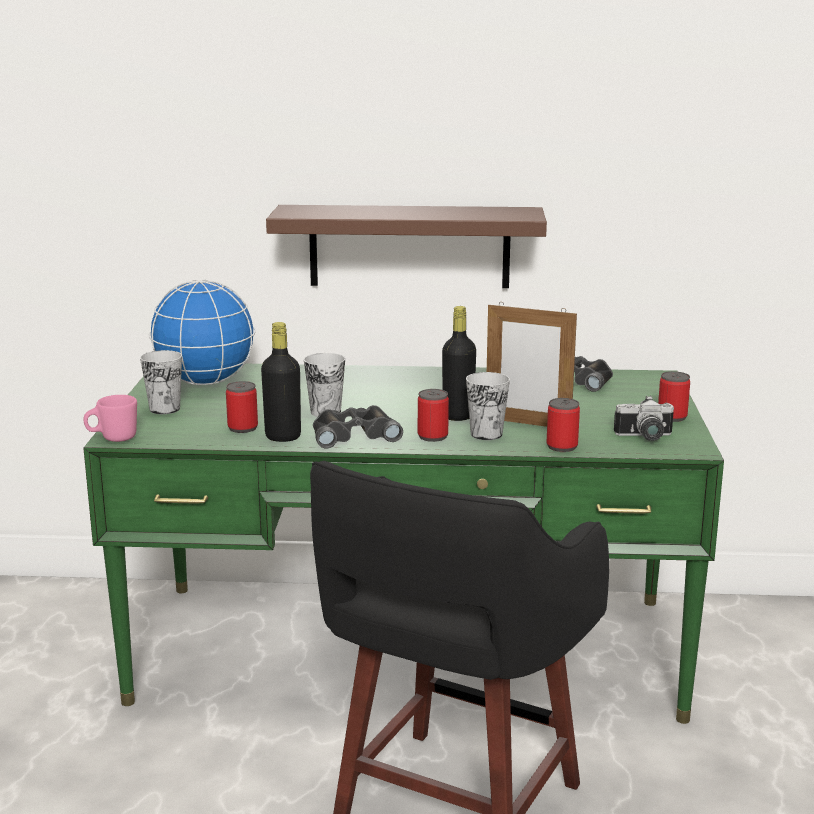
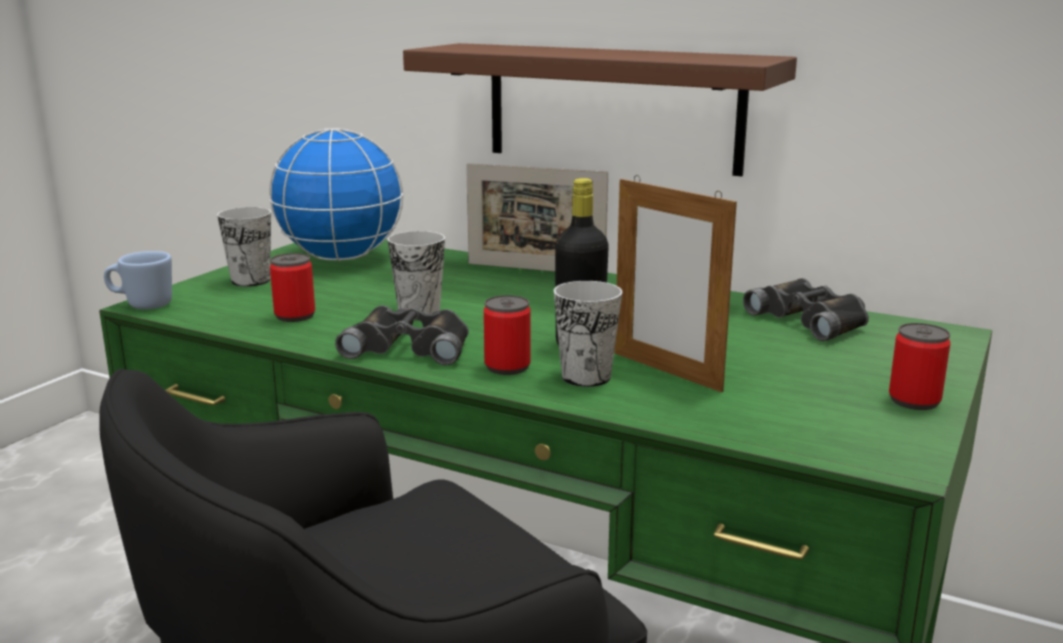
camera: 25 degrees right, 0 degrees up
pink mug [84,395,137,442] -> blue mug [104,251,172,310]
black bottle [261,322,301,442] -> none
can [546,398,580,452] -> none
camera [614,395,674,441] -> none
none -> picture frame [466,163,608,271]

